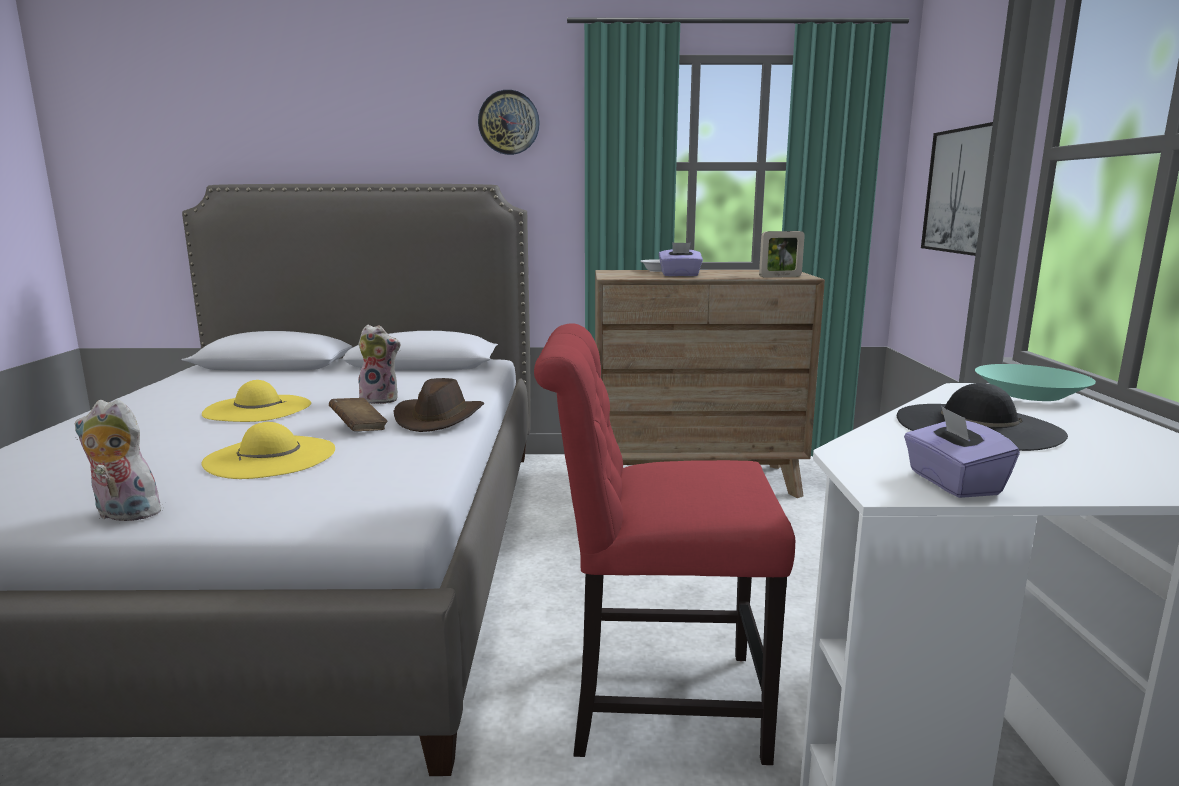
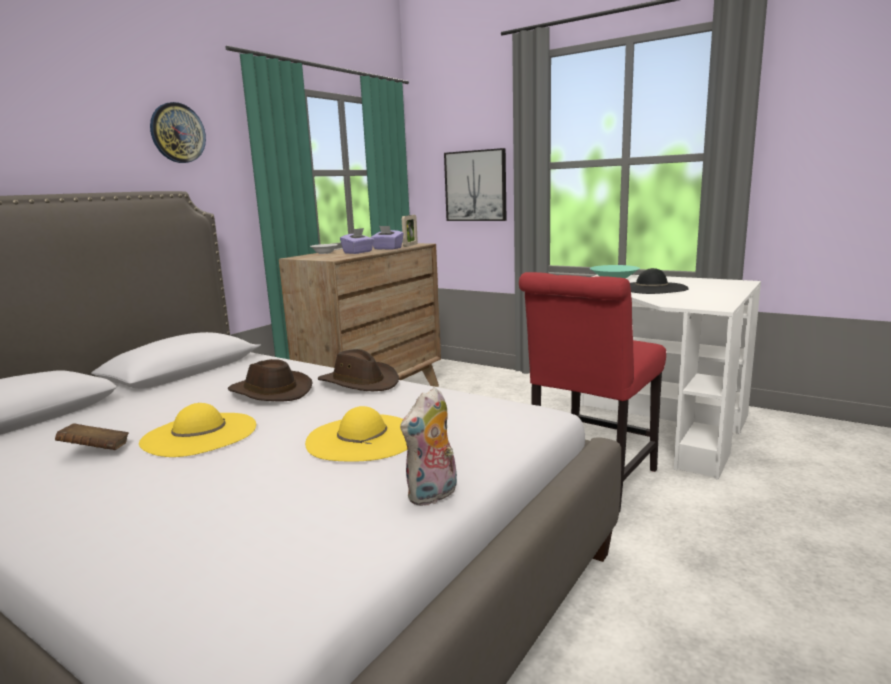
camera: 55 degrees left, 0 degrees up
brown book [329,398,387,431] -> brown book moved to [55,423,129,450]
plush toy [358,325,400,404] -> brown hat [228,359,313,401]
purple tissue box [904,406,1020,498] -> purple tissue box moved to [370,226,404,250]

